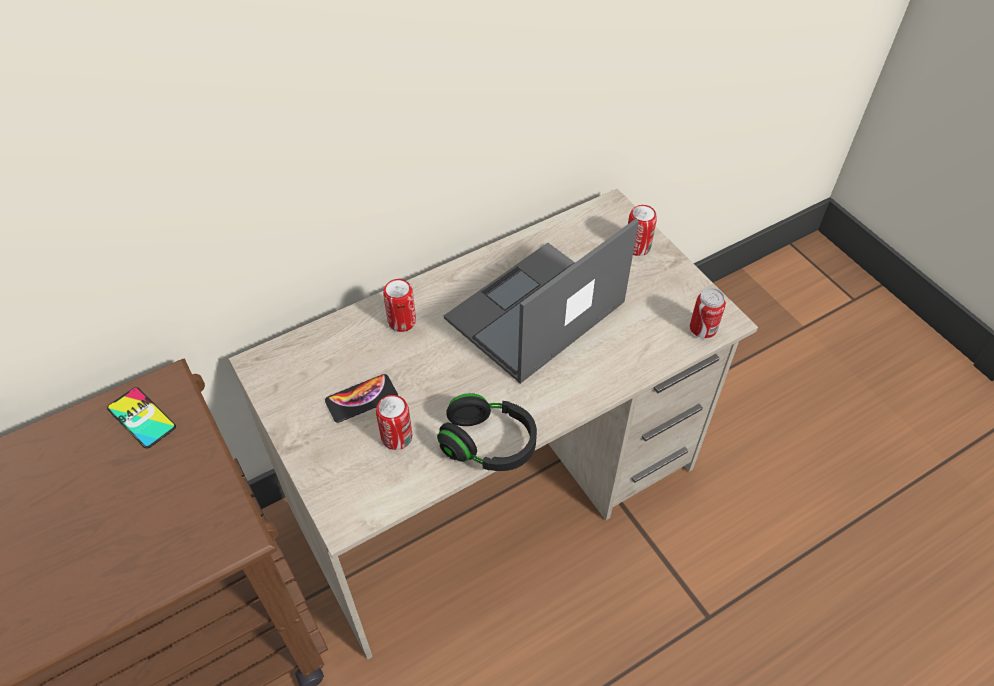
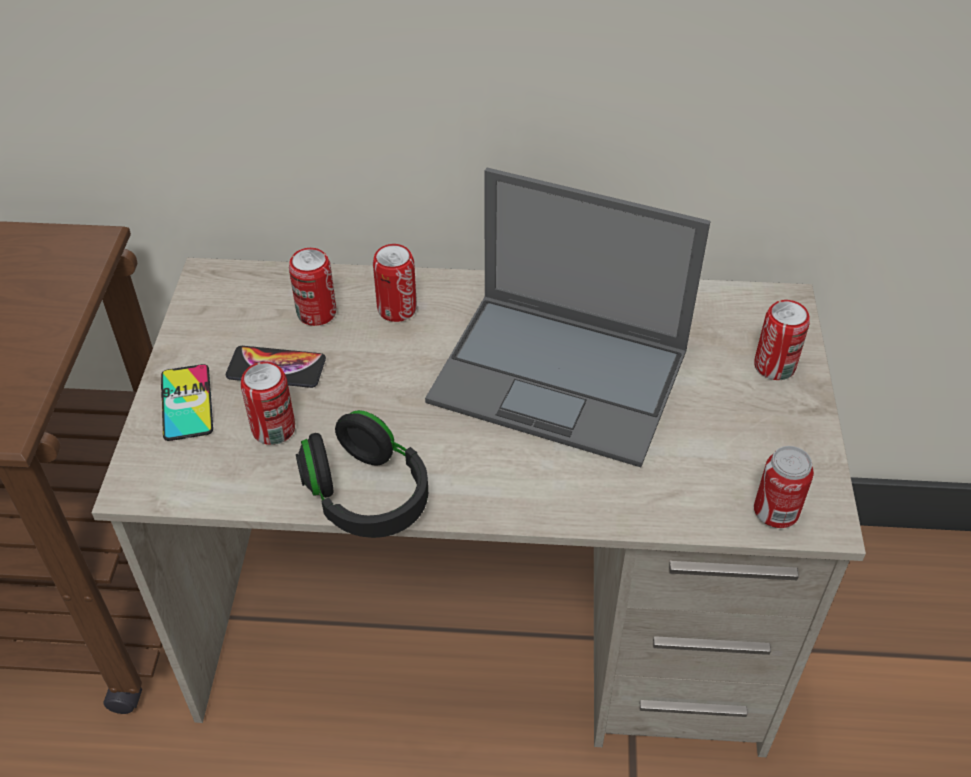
camera: 35 degrees right, 5 degrees down
phone [107,387,176,449] -> phone moved to [161,364,213,441]
laptop [444,219,639,384] -> laptop turned 150 degrees counterclockwise [425,168,711,467]
none -> can [289,248,336,326]

